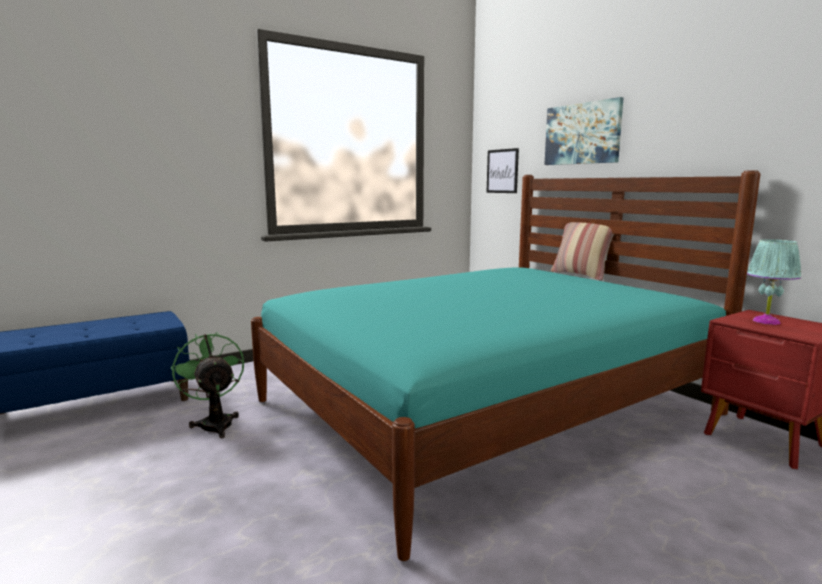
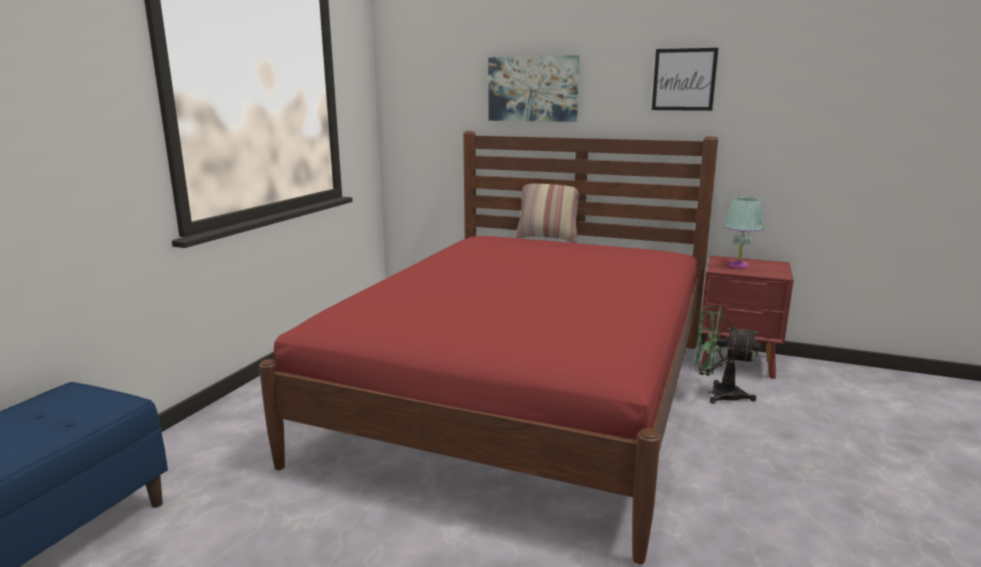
camera: 35 degrees left, 5 degrees up
green fan [171,332,244,438] -> green fan moved to [695,306,760,404]
turquoise bed [251,170,760,561] -> red bed [259,131,718,564]
picture [487,148,519,193] -> picture moved to [652,48,718,111]

